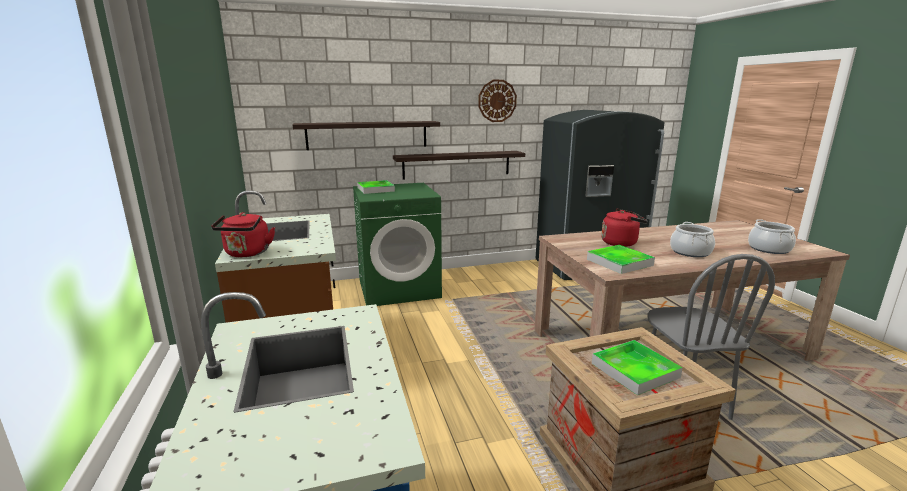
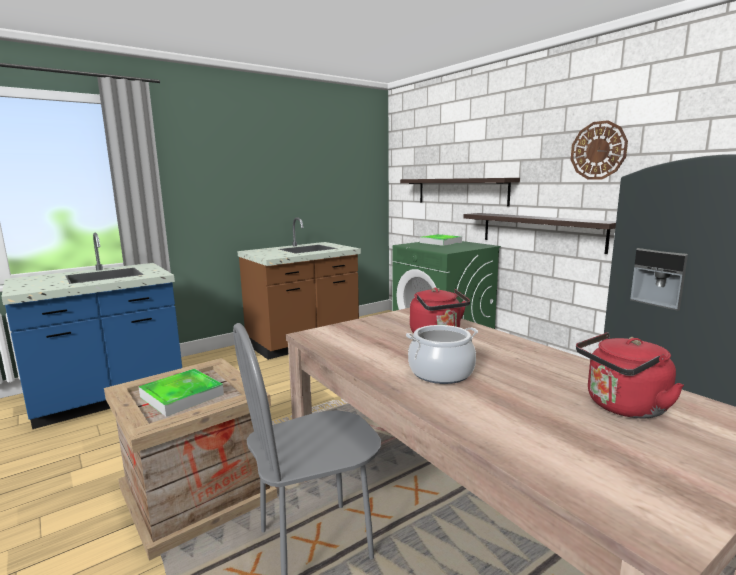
camera: 70 degrees right, 5 degrees down
red kettle [211,212,275,257] -> red kettle moved to [576,332,684,418]
tray [587,245,655,274] -> none
cooking pot [748,219,796,254] -> none

